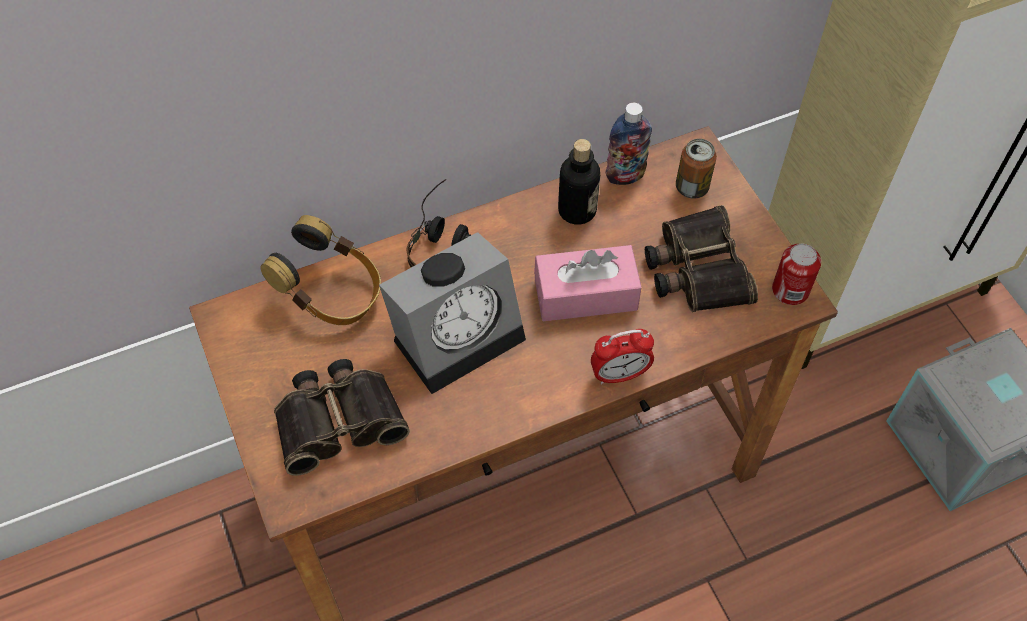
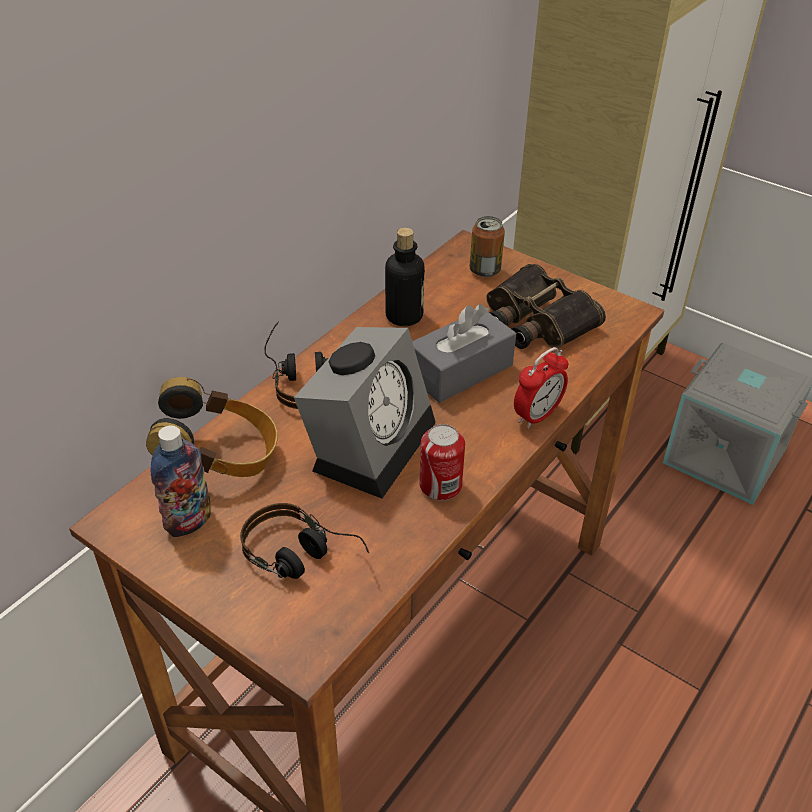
camera: 30 degrees left, 15 degrees down
binoculars [274,359,410,476] -> headphones [240,503,369,579]
pink tissue box [534,245,642,321] -> grey tissue box [412,304,516,403]
bottle [606,103,652,185] -> bottle moved to [151,425,211,537]
can [772,244,821,305] -> can moved to [419,424,465,501]

